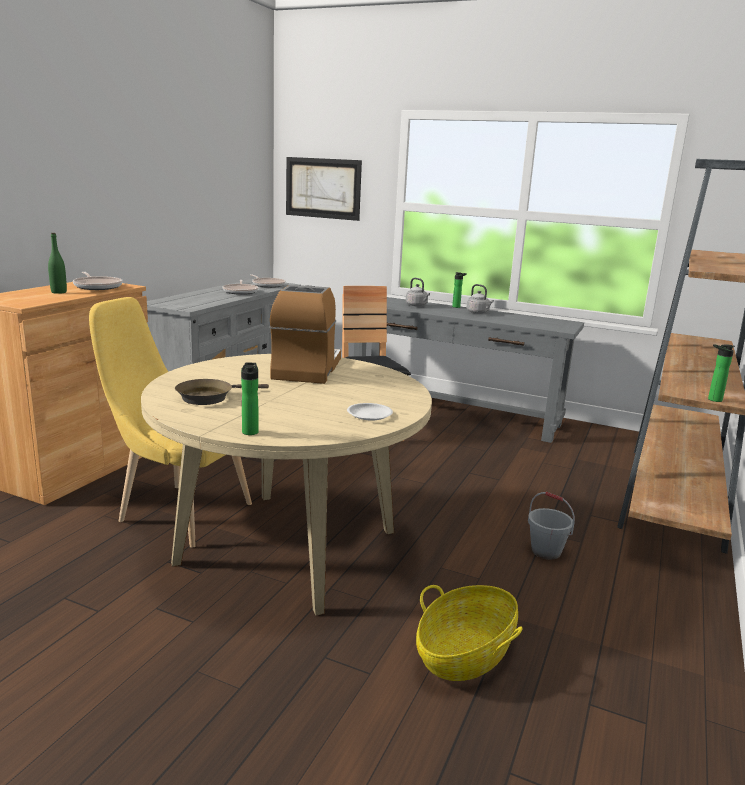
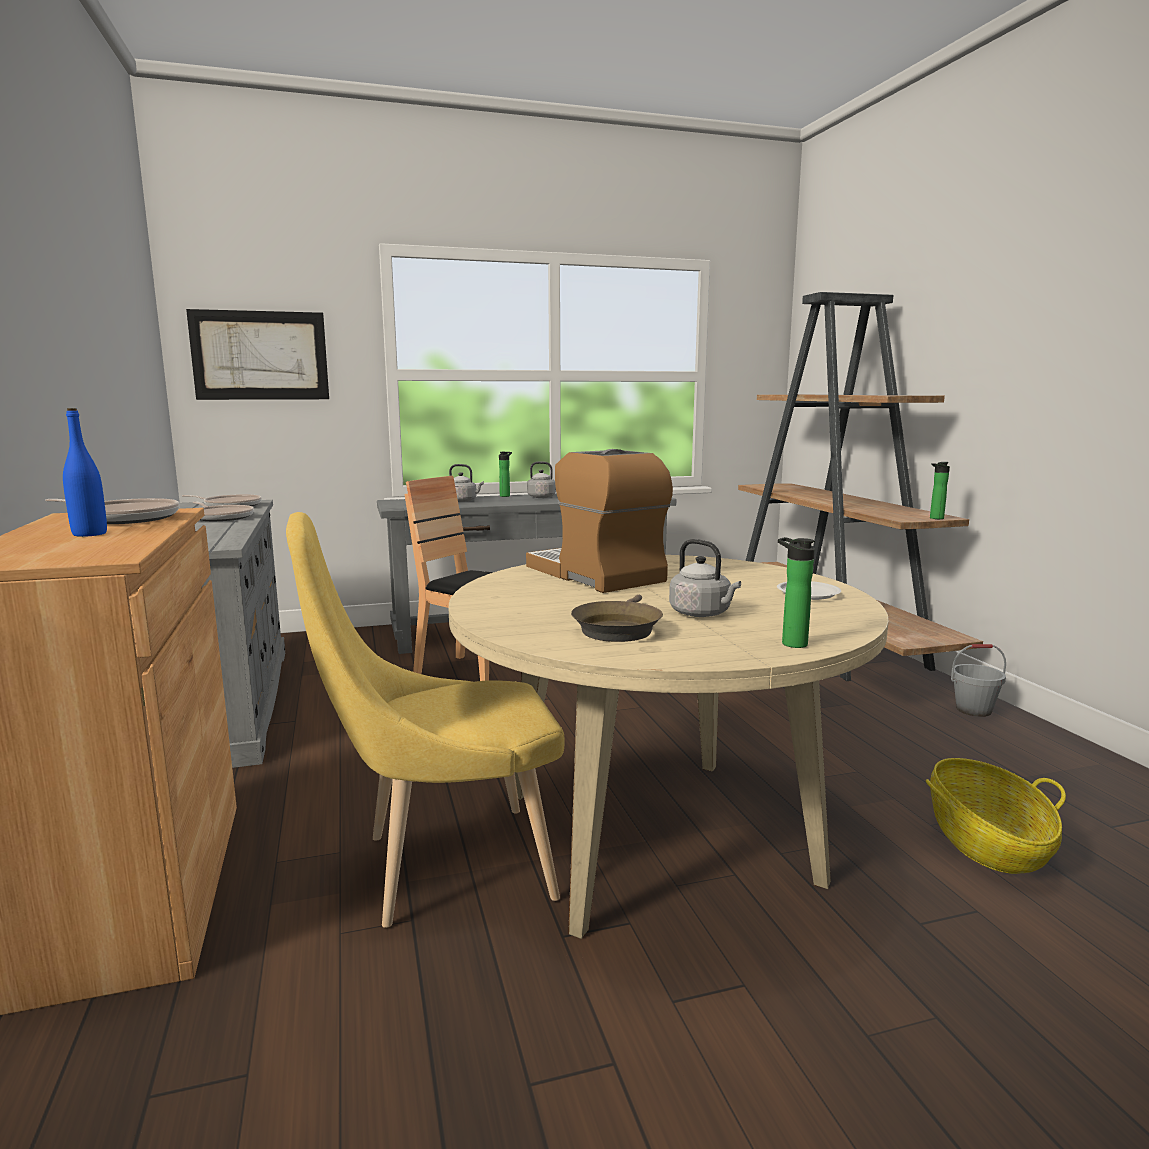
camera: 40 degrees left, 5 degrees down
green bottle [48,233,67,294] -> blue bottle [63,408,107,537]
grey bucket [528,492,575,560] -> grey bucket moved to [951,644,1006,717]
none -> grey kettle [669,539,741,617]

